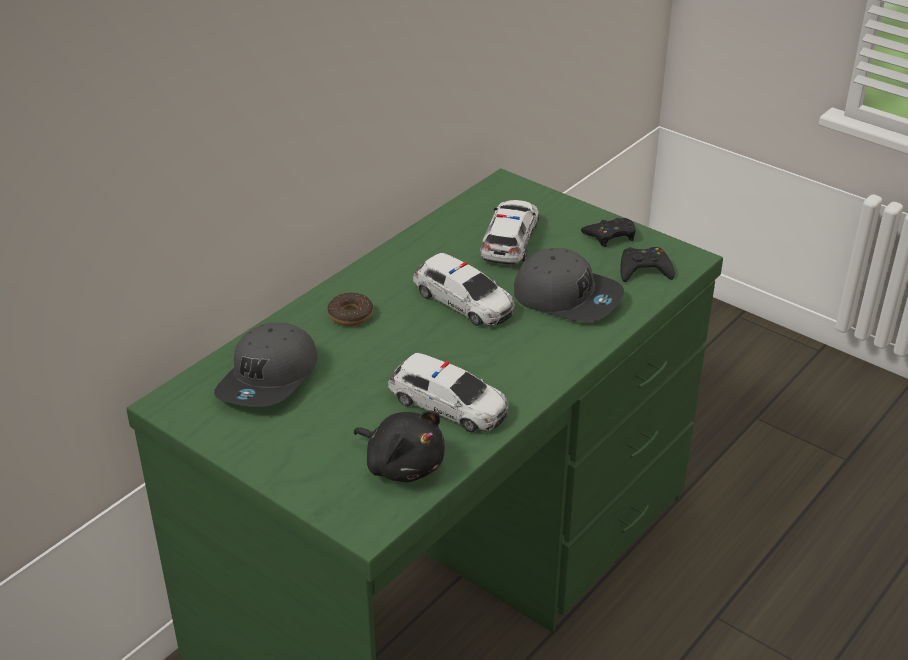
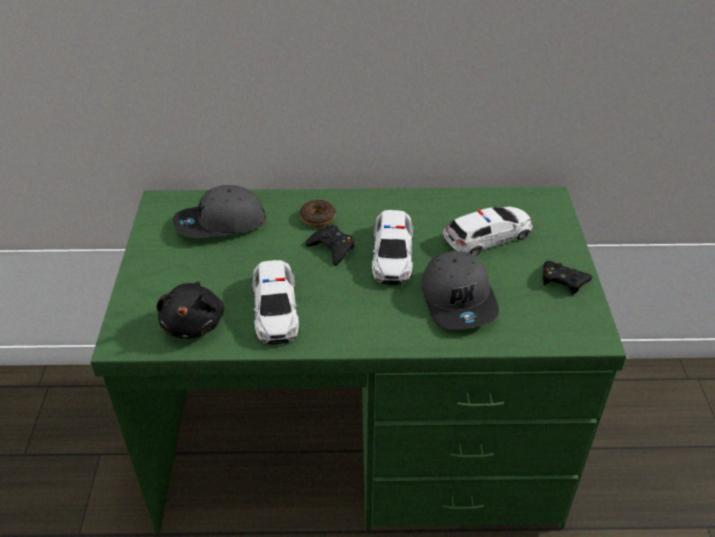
camera: 50 degrees right, 5 degrees up
black game controller [620,247,675,282] -> black game controller moved to [305,224,354,266]

